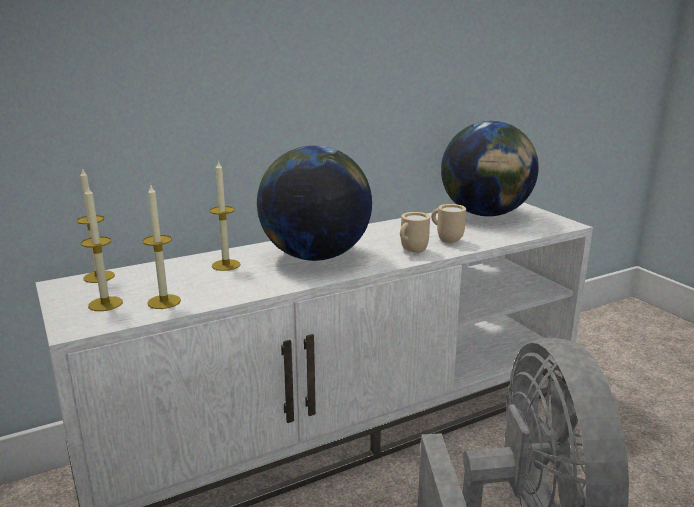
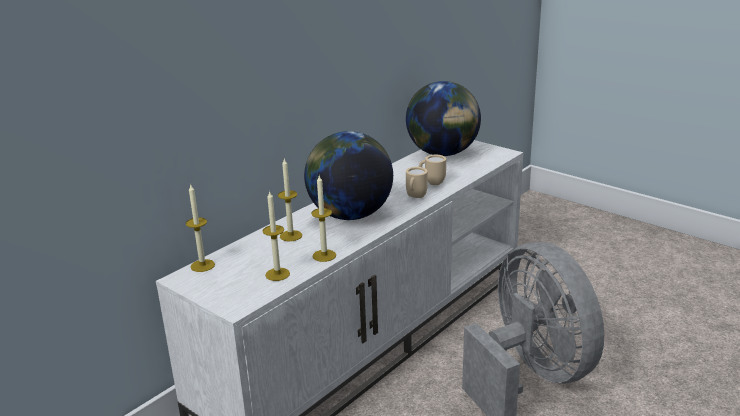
camera: 20 degrees left, 5 degrees up
candle [81,185,123,311] -> candle moved to [311,175,336,262]

